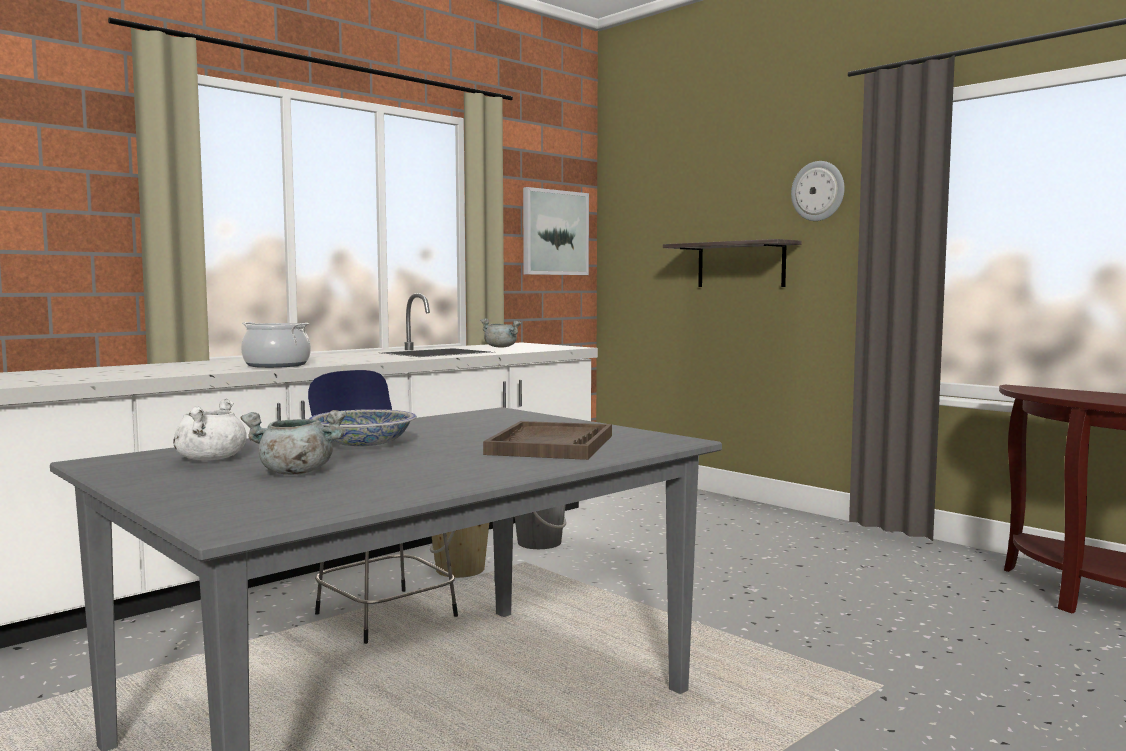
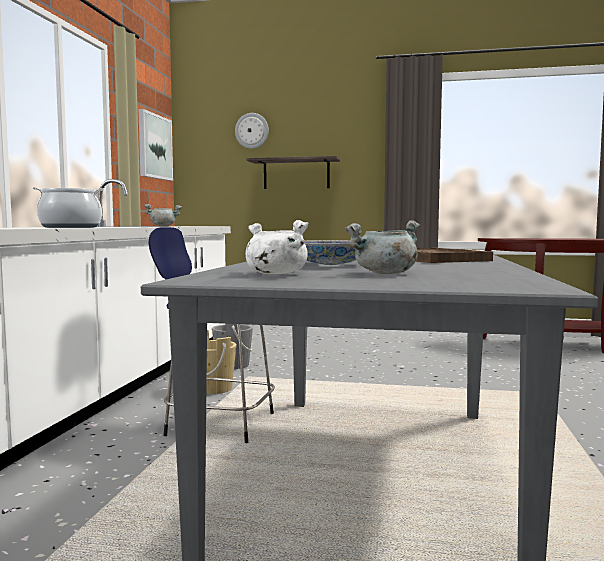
camera: 35 degrees left, 0 degrees up
wall clock [791,161,845,221] -> wall clock moved to [235,113,269,149]

